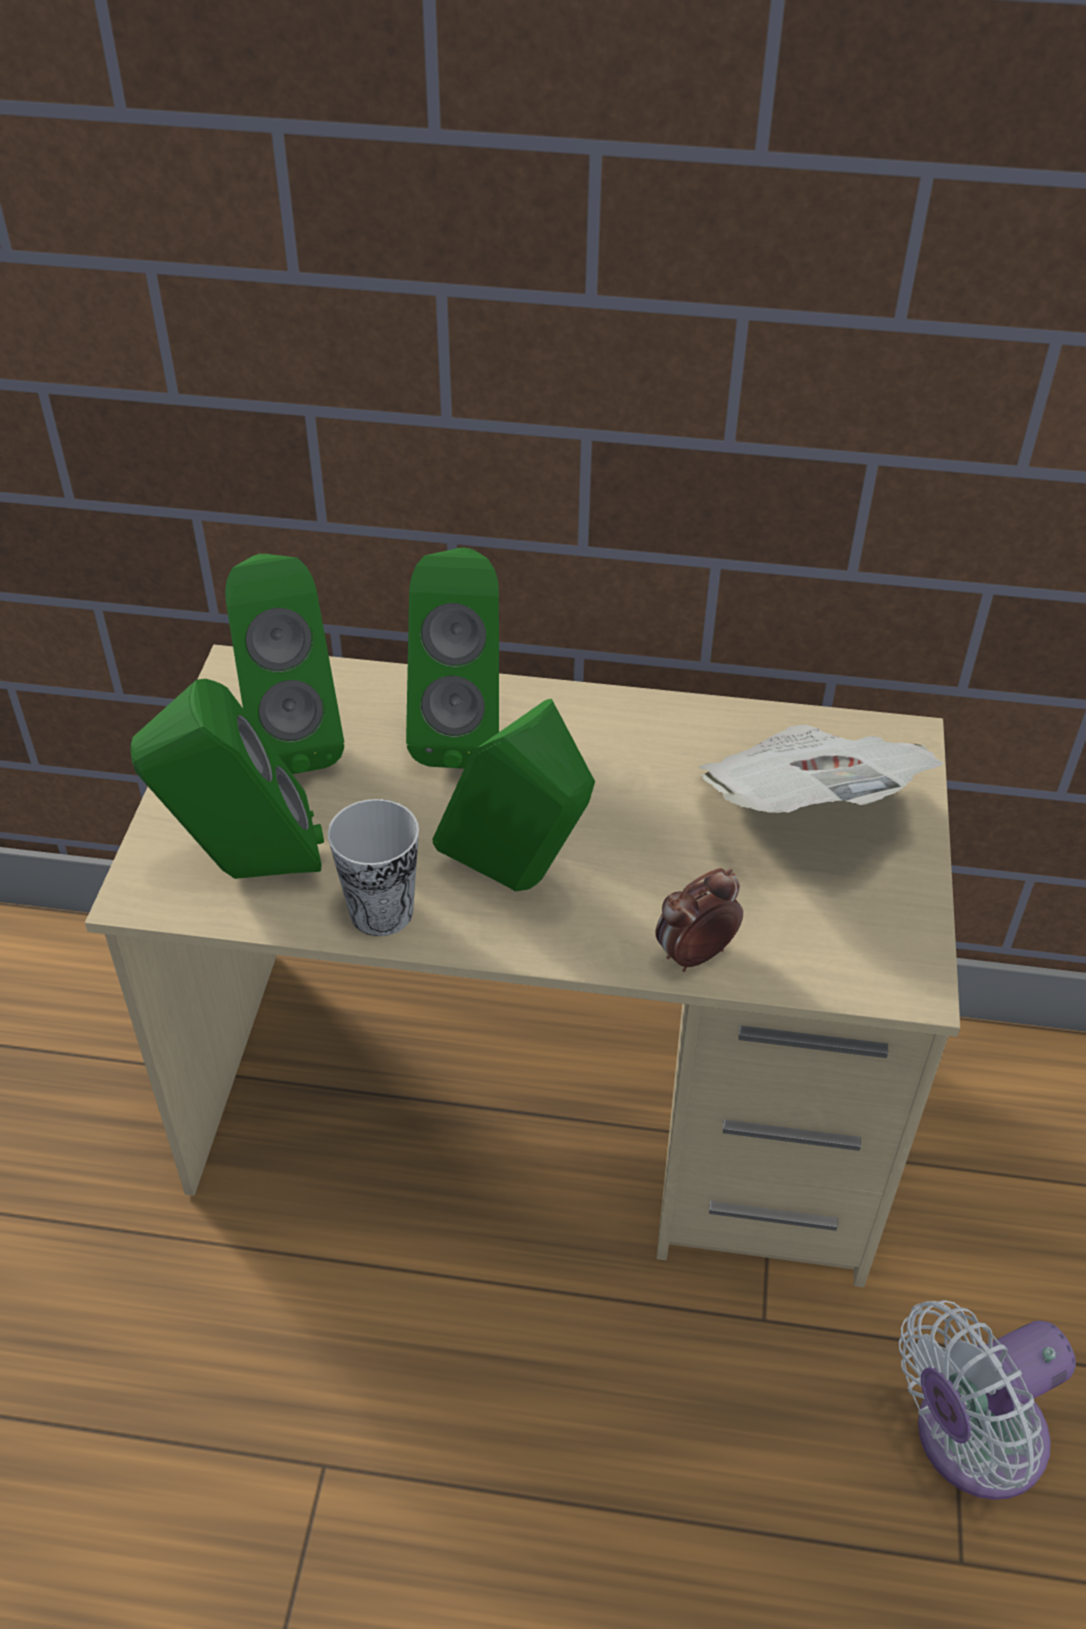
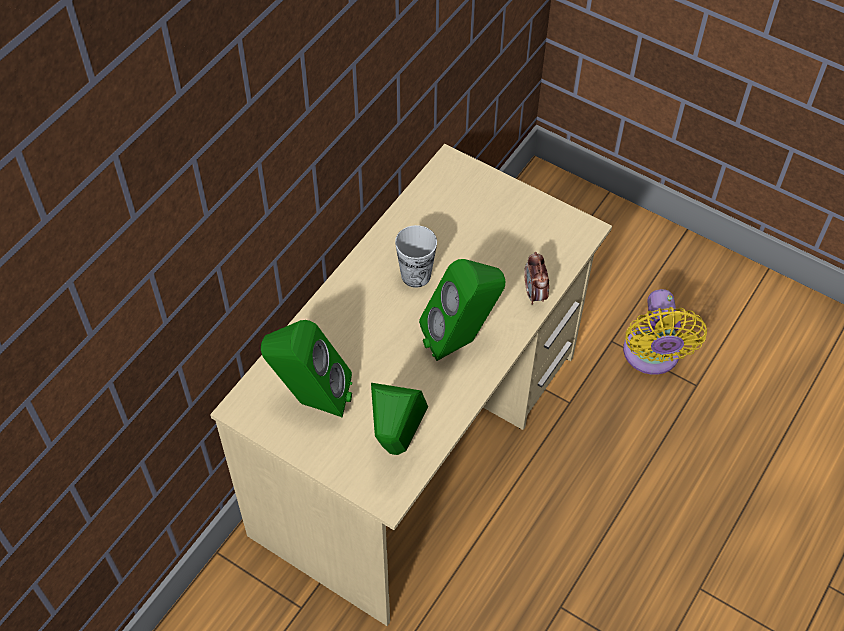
camera: 65 degrees left, 10 degrees up
cup [328,799,419,936] -> cup moved to [395,225,437,288]
green speaker [406,547,499,769] -> none
newspaper [698,724,943,813] -> none
white fan [899,1300,1076,1500] -> yellow fan [623,289,707,375]

